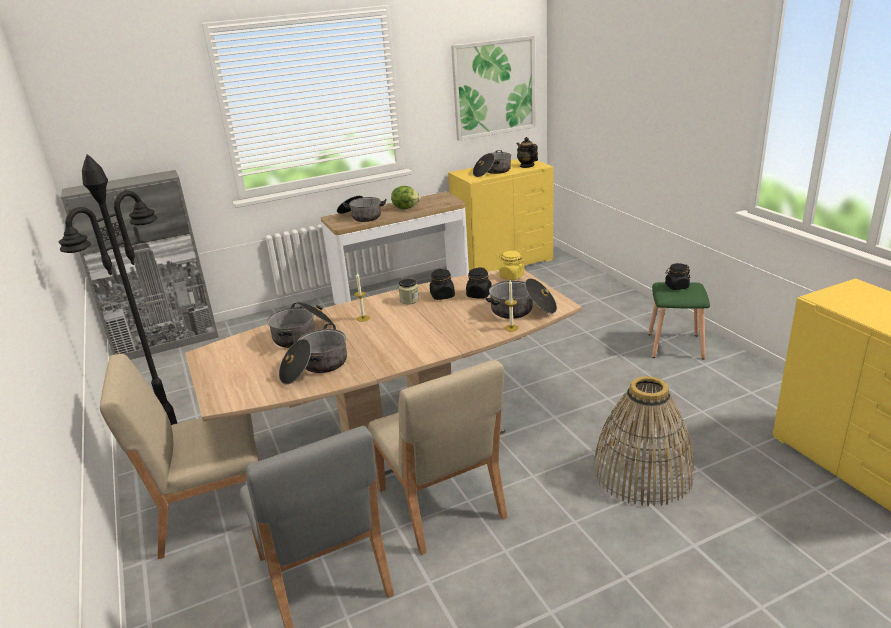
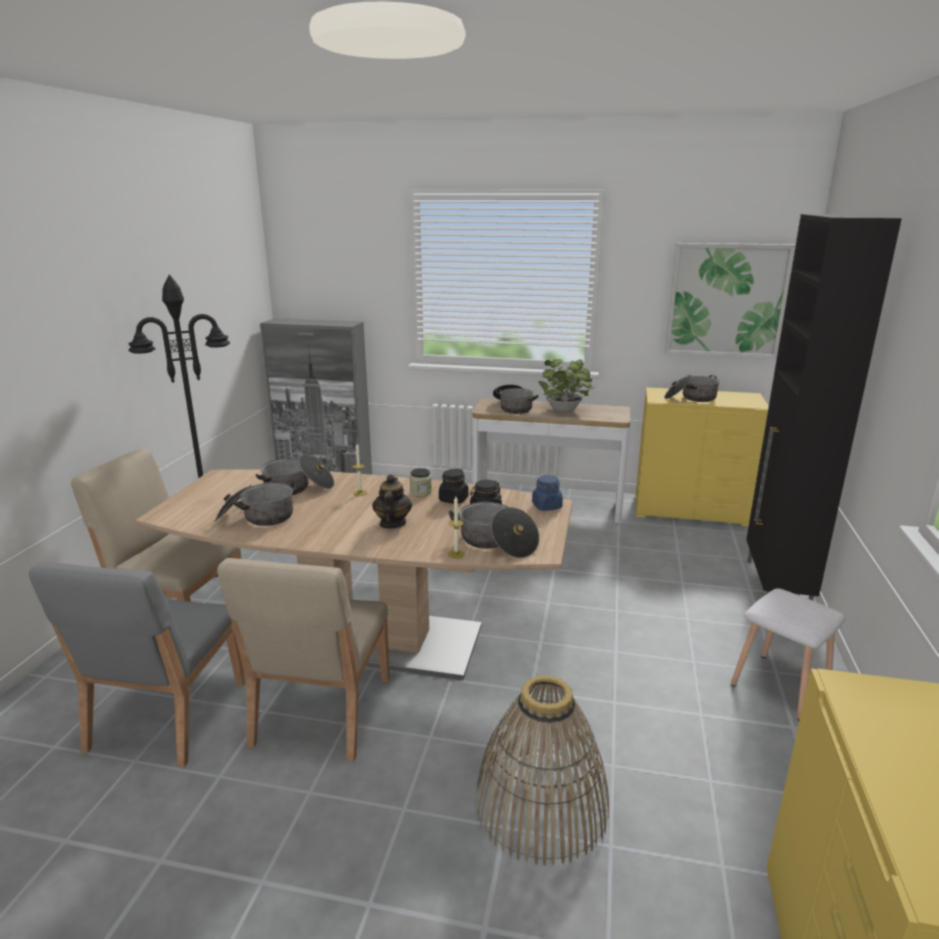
camera: 35 degrees right, 5 degrees down
lettuce [391,186,421,209] -> potted plant [538,359,595,413]
yellow jar [498,251,525,280] -> blue jar [532,475,563,511]
teapot [517,137,538,168] -> teapot moved to [372,474,412,529]
green stool [648,282,710,360] -> white stool [731,588,845,720]
black jar [665,263,690,290] -> none
none -> black cabinet [746,214,902,600]

